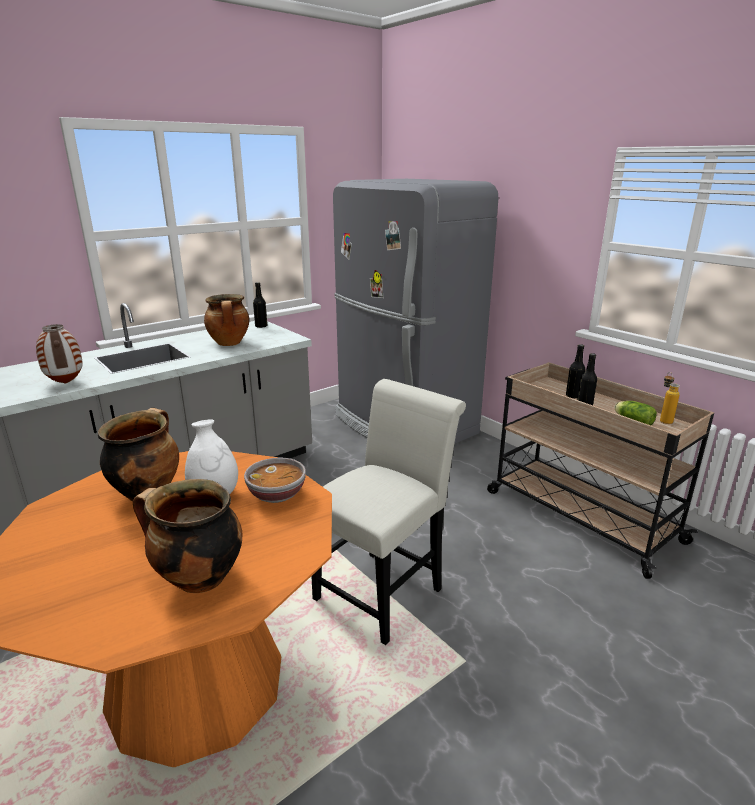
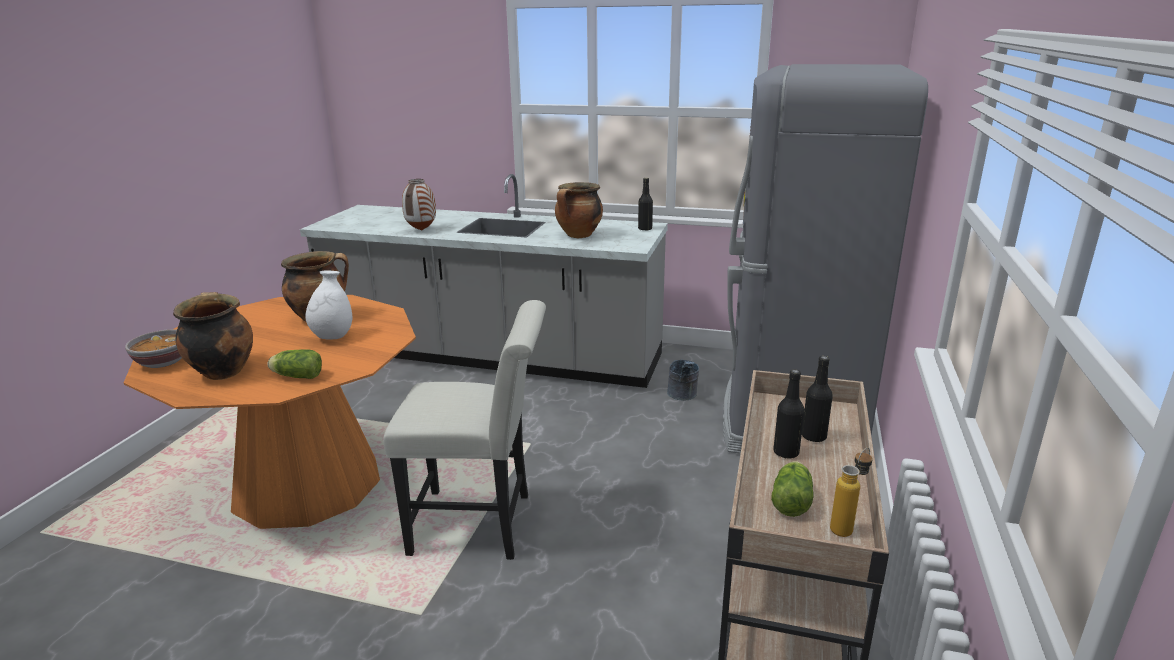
camera: 55 degrees right, 0 degrees up
bowl [244,458,306,503] -> bowl moved to [125,329,182,368]
none -> lettuce [267,349,322,379]
none -> grey bucket [667,360,699,401]

